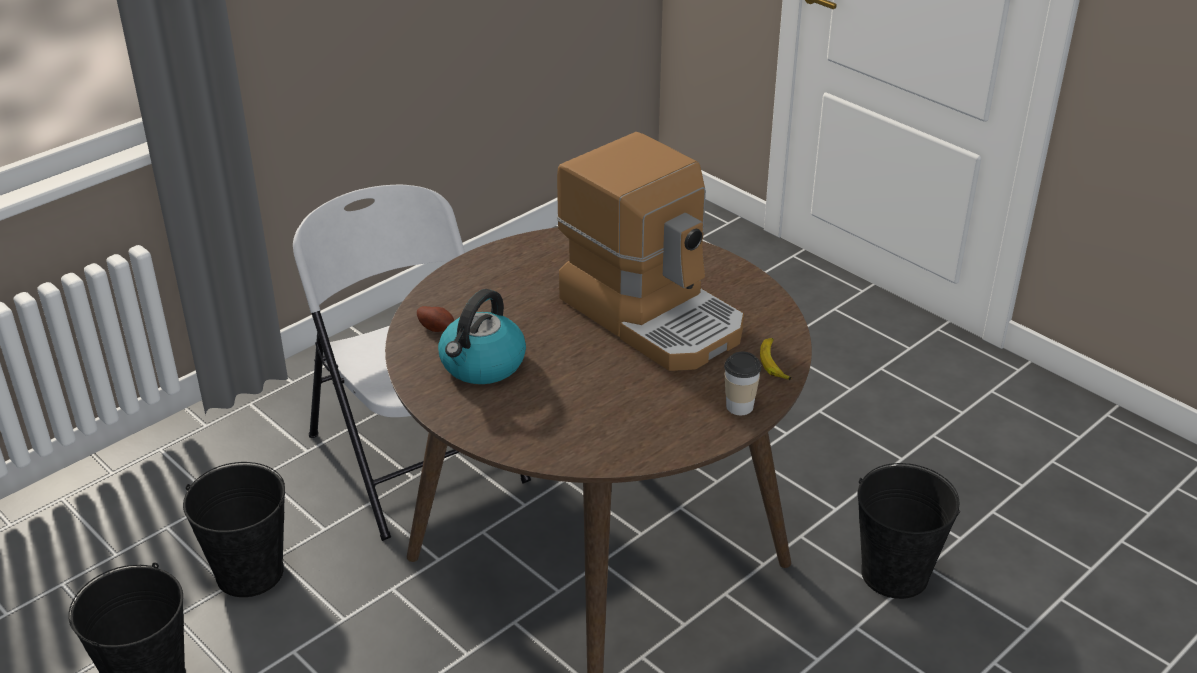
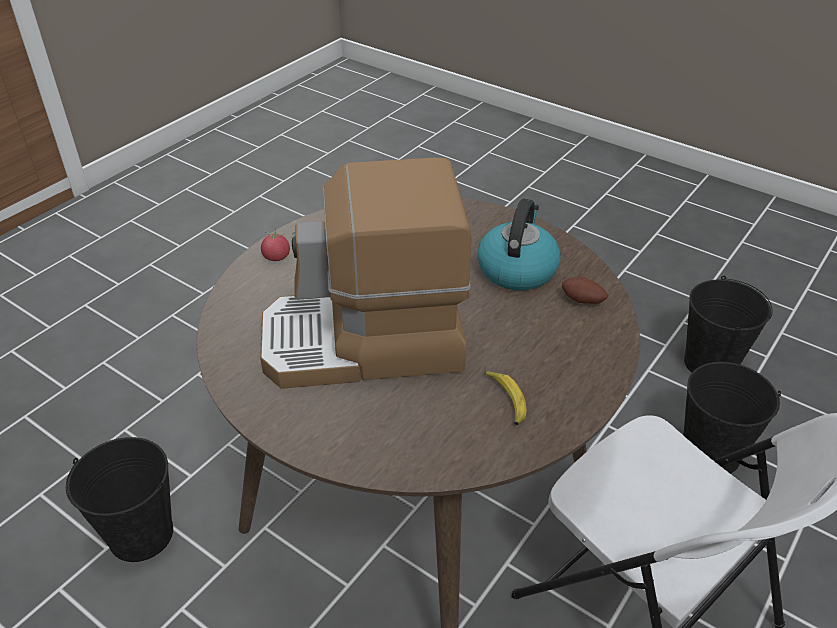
camera: 170 degrees right, 5 degrees up
coffee machine [557,132,744,371] -> coffee machine turned 45 degrees counterclockwise [260,158,472,389]
cup [724,352,761,415] -> tomato [261,229,290,261]
banana [760,338,792,380] -> banana moved to [484,371,527,425]

